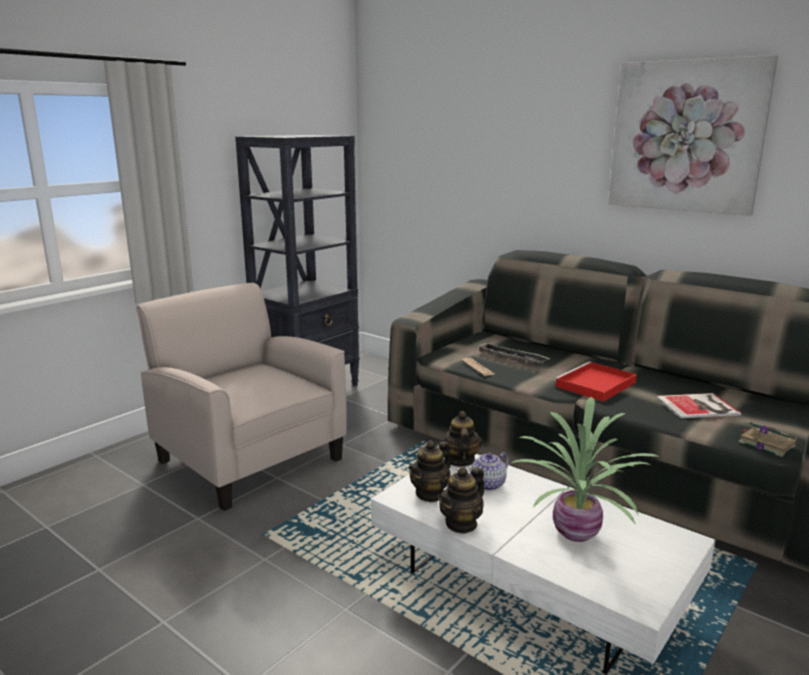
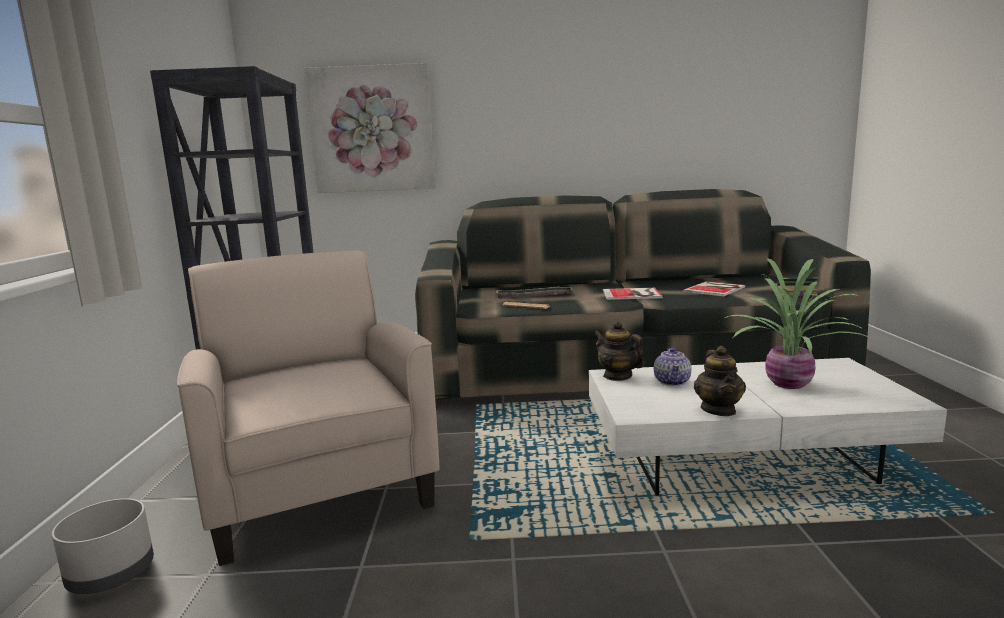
camera: 40 degrees left, 5 degrees down
beige armchair [136,283,347,511] -> beige armchair turned 60 degrees clockwise [177,251,439,566]
teapot [408,440,451,502] -> none
red tray [554,362,637,402] -> book [603,288,663,300]
picture [608,55,778,216] -> picture moved to [304,63,436,193]
none -> grey planter [52,498,154,594]

